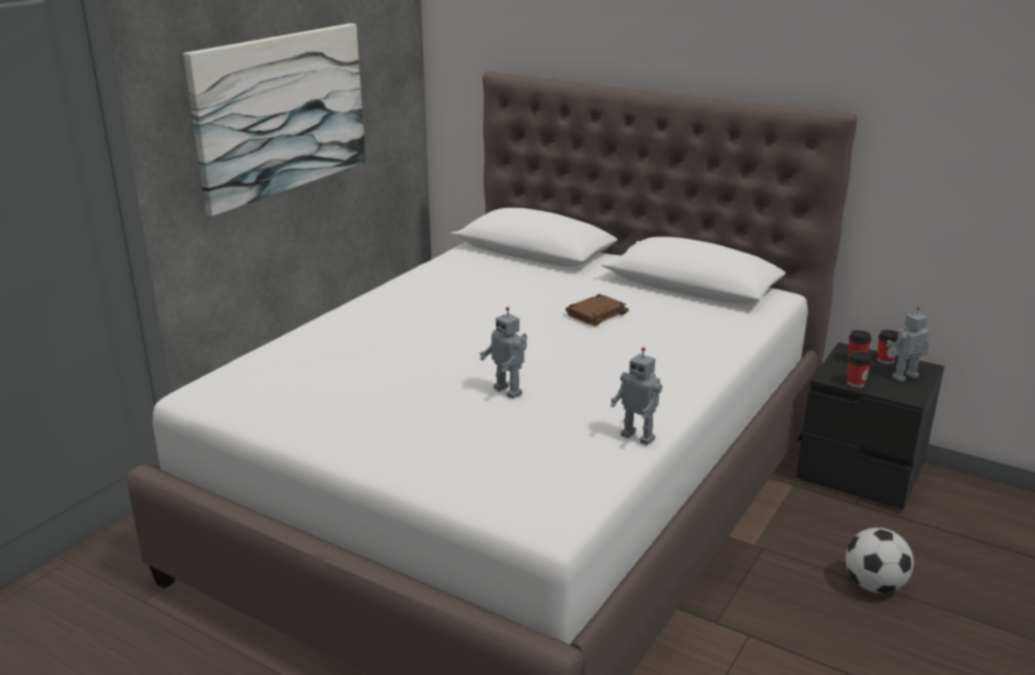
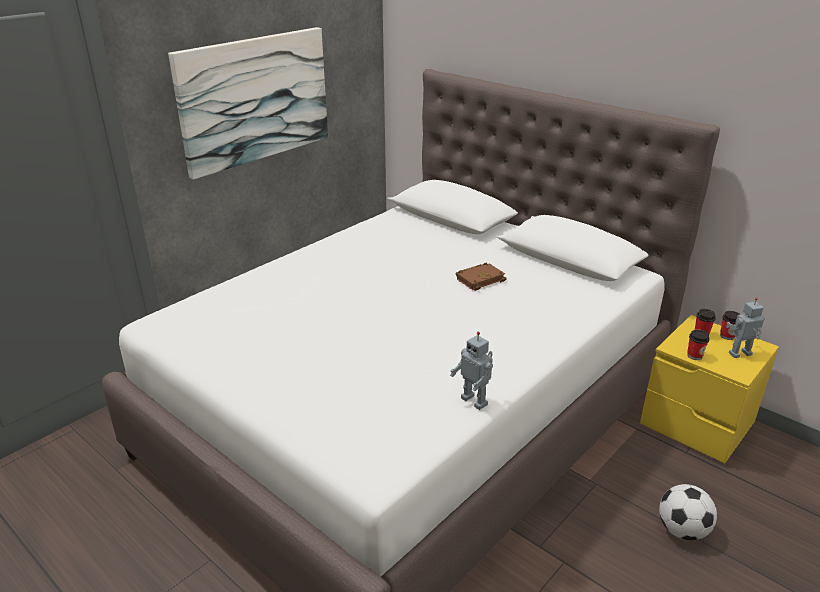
camera: 10 degrees right, 5 degrees up
toy robot [479,307,527,399] -> none
black nightstand [796,342,945,510] -> yellow nightstand [640,315,779,463]

